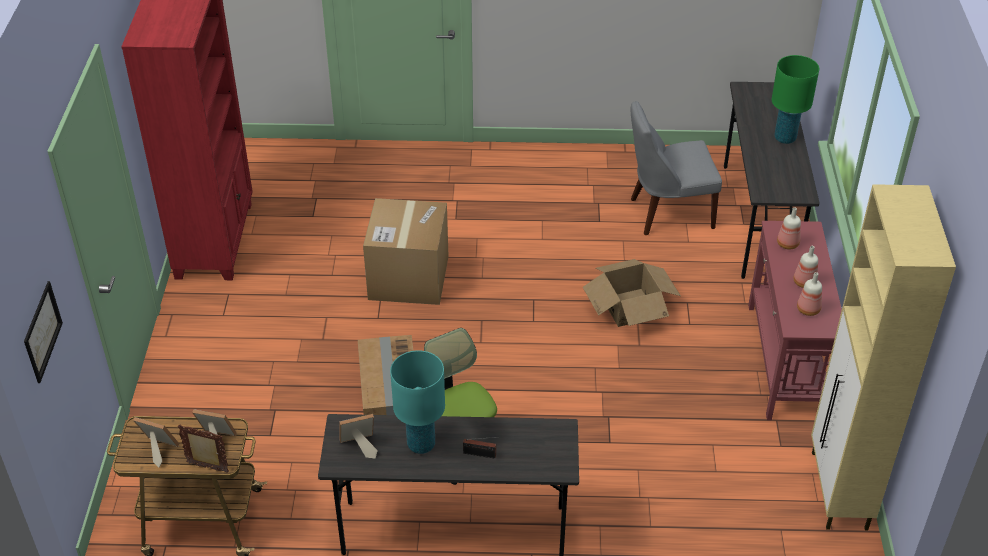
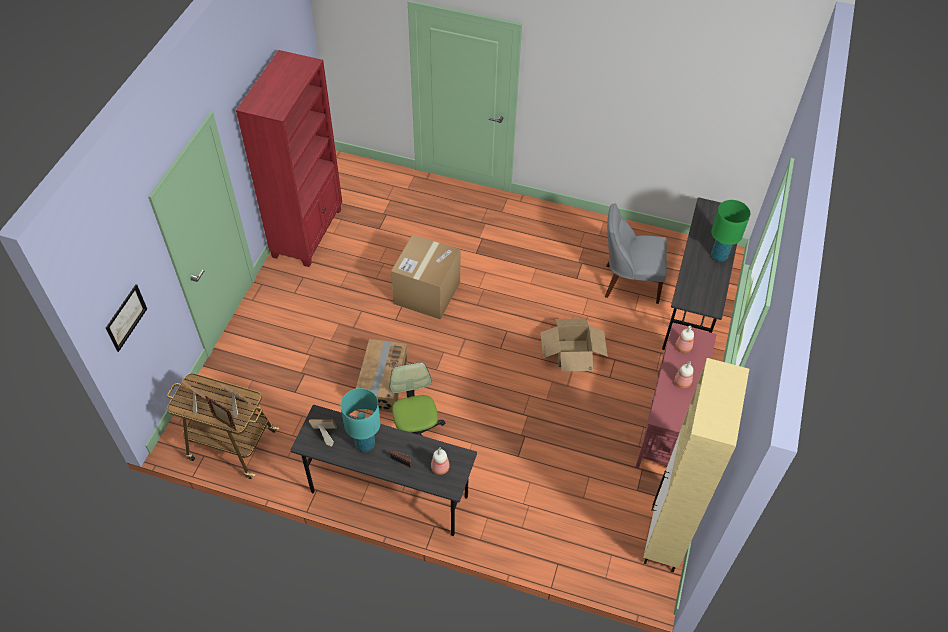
camera: 15 degrees right, 10 degrees up
bottle [797,272,822,316] -> bottle moved to [431,448,450,475]

